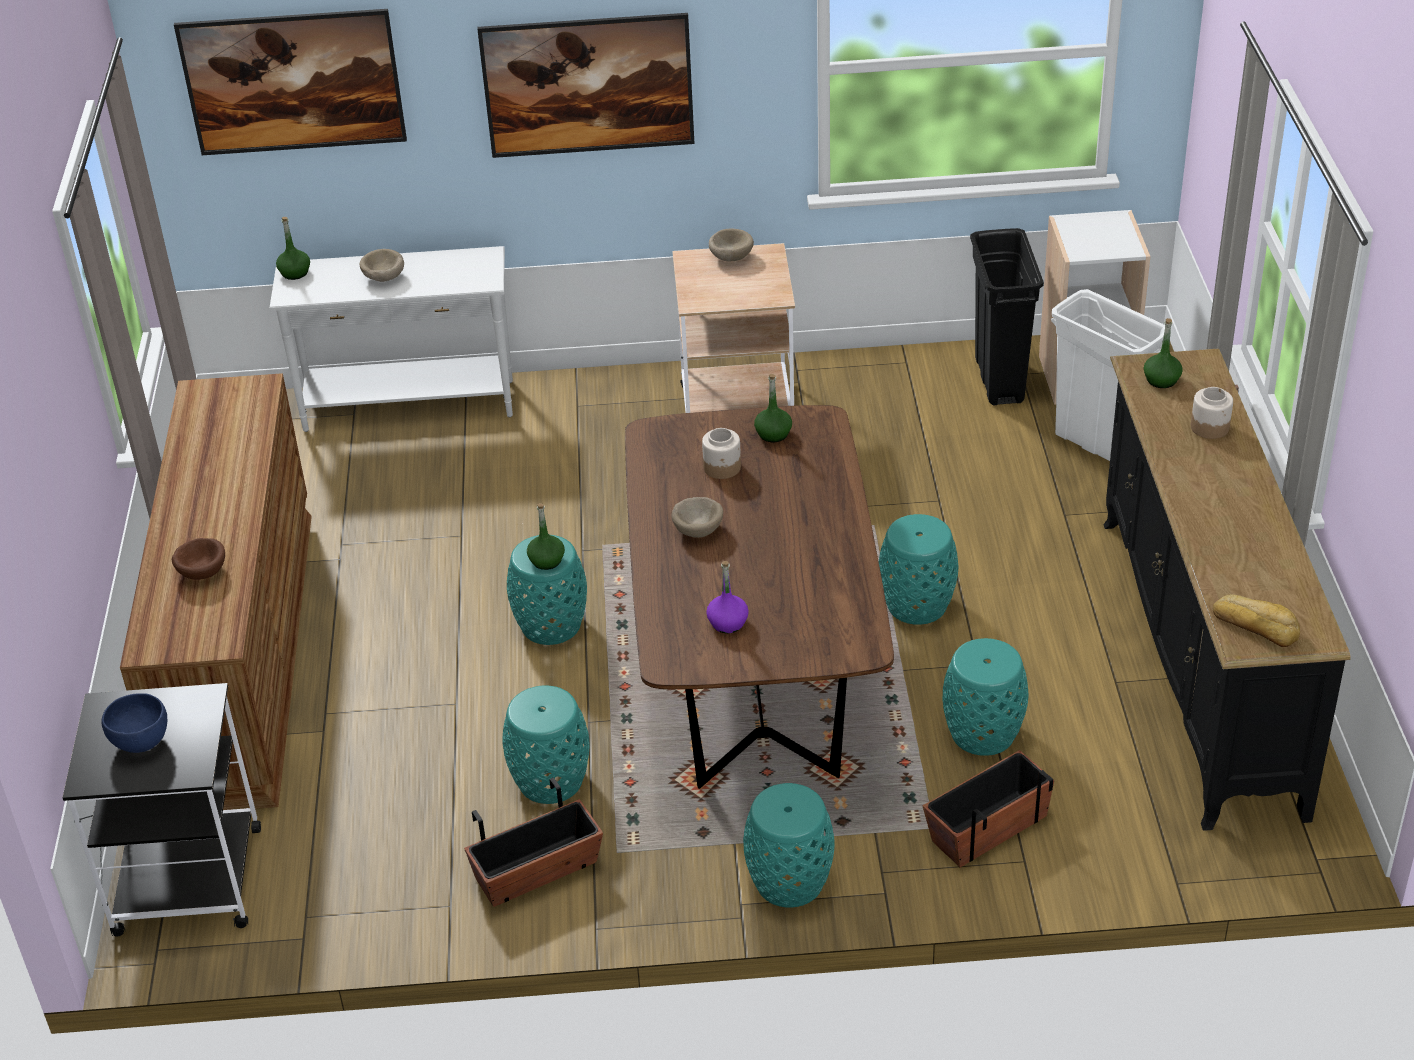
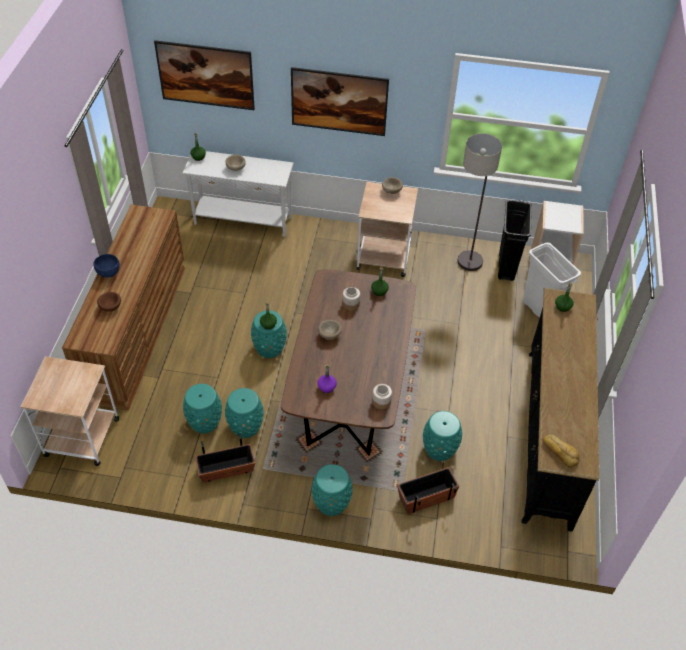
camera: 10 degrees right, 10 degrees up
black cart [62,683,261,937] -> beige cart [21,356,119,466]
blue bowl [101,693,167,753] -> blue bowl moved to [94,254,120,277]
turquoise stool [879,514,958,625] -> turquoise stool moved to [183,384,222,433]
jar [1191,387,1233,439] -> jar moved to [372,384,392,409]
none -> grey floor lamp [457,133,502,271]

